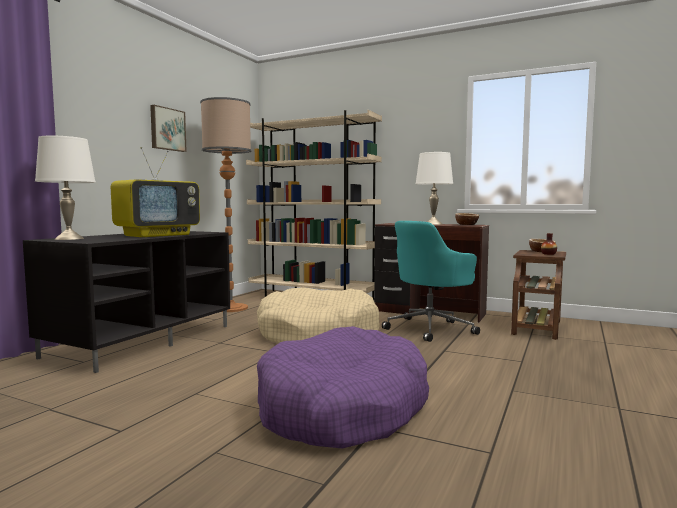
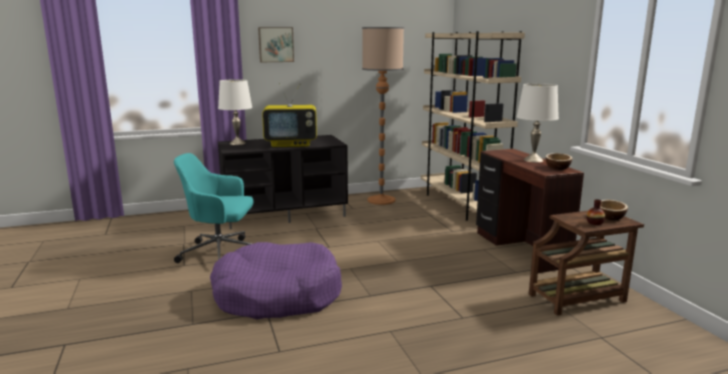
camera: 45 degrees right, 10 degrees up
picture [150,105,187,152] -> picture moved to [258,27,294,62]
beige dog bed [257,287,380,343] -> none
turquoise office chair [382,221,480,342] -> turquoise office chair moved to [174,153,253,263]

